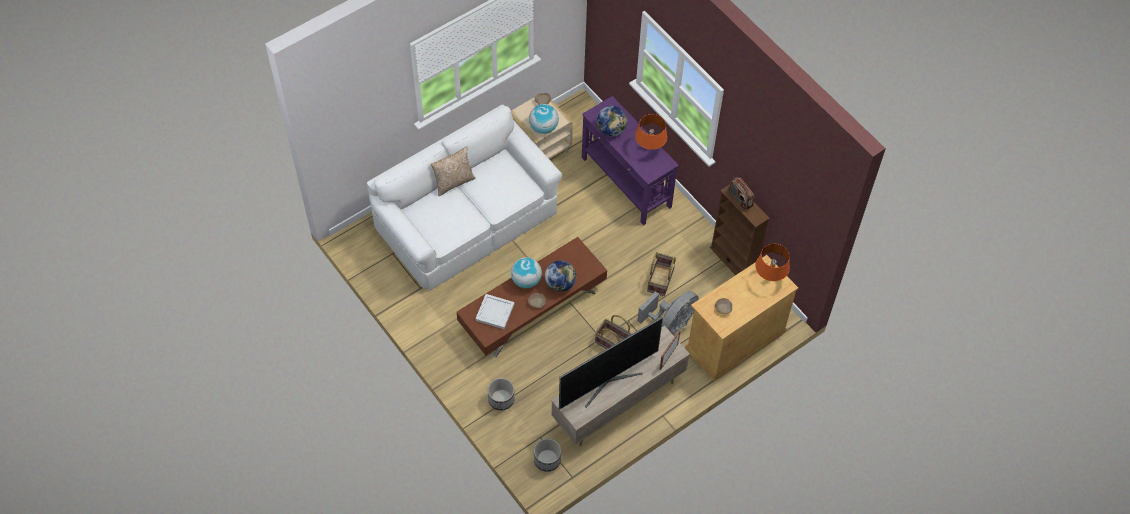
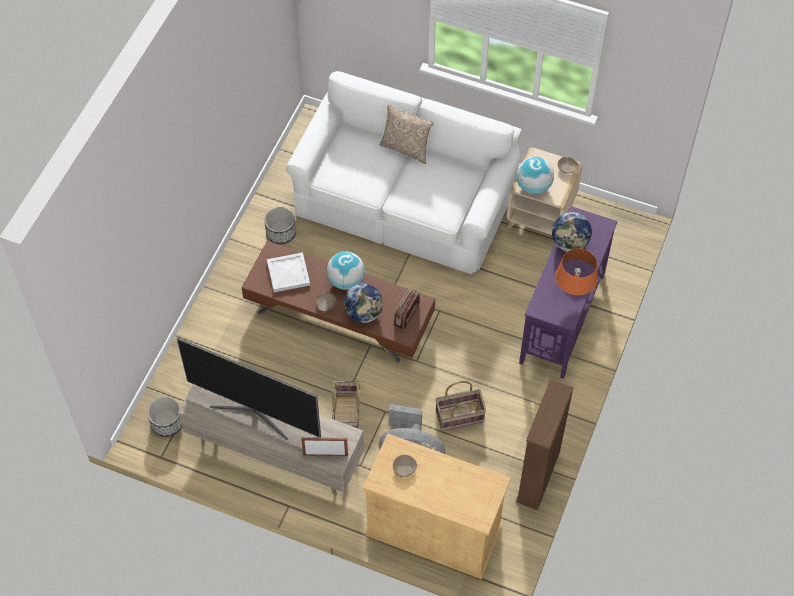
camera: 60 degrees right, 0 degrees up
planter [488,378,515,410] -> planter moved to [264,207,296,244]
radio [729,177,754,210] -> radio moved to [393,289,420,330]
orange table lamp [755,244,790,281] -> none

